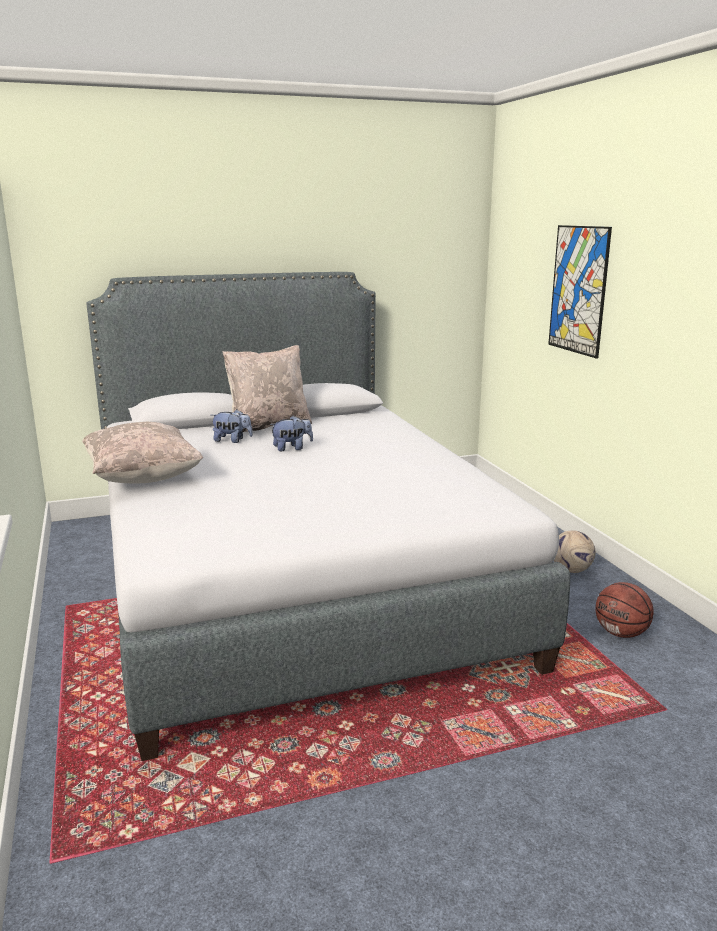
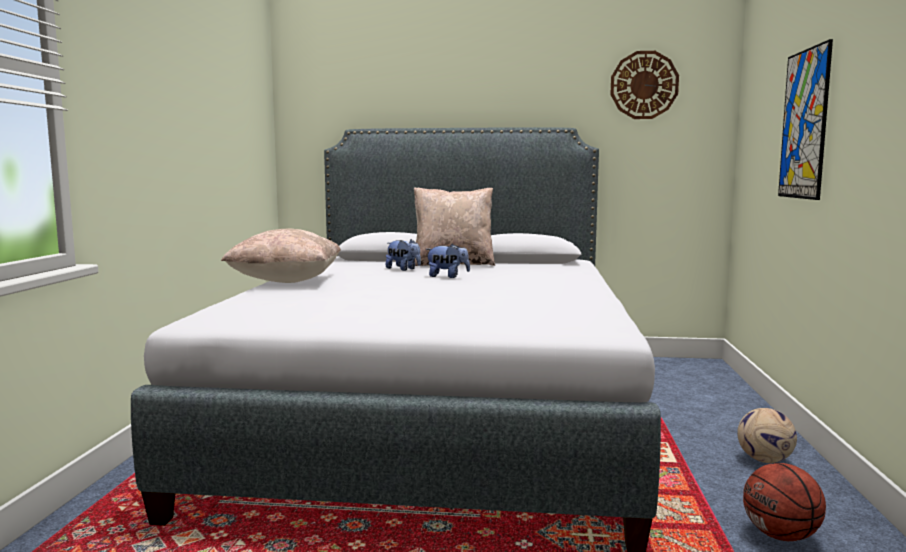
camera: 25 degrees right, 10 degrees down
none -> wall clock [610,51,679,119]

